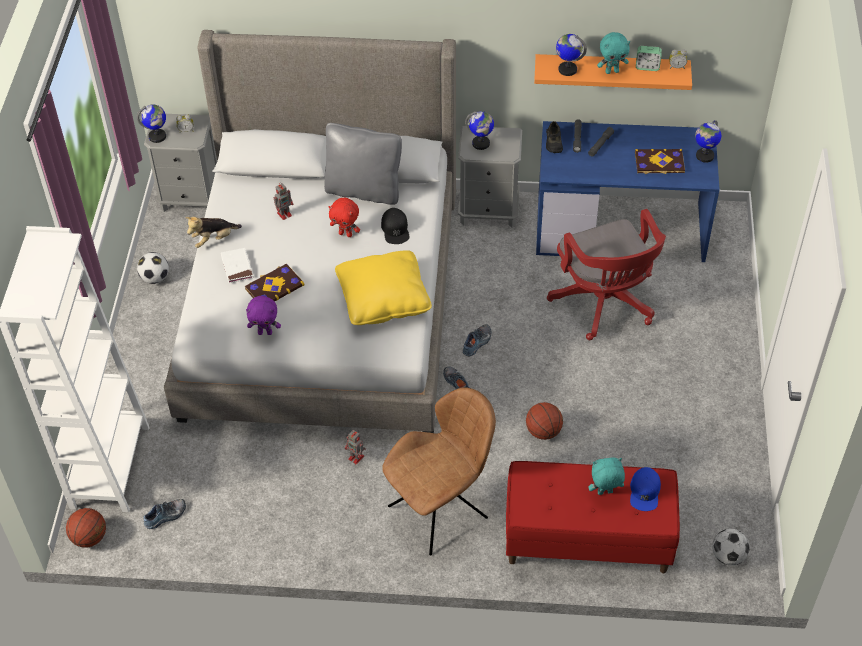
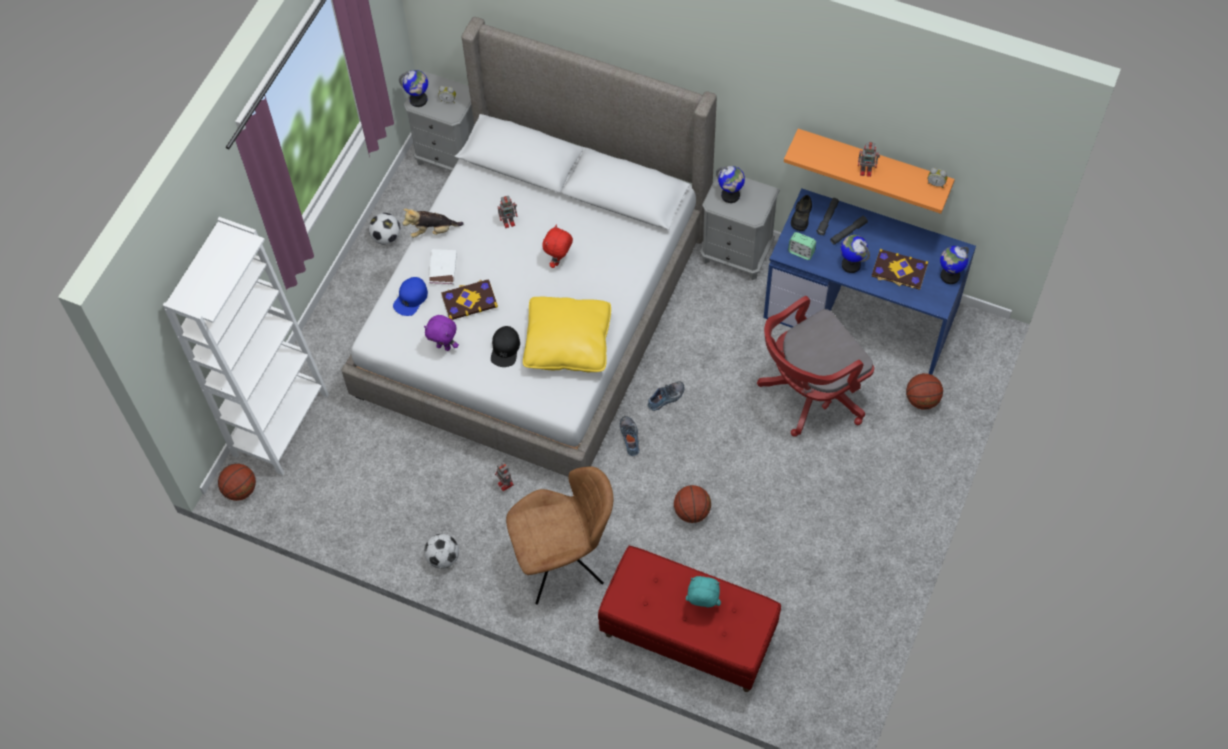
camera: 20 degrees right, 10 degrees up
shoe [143,499,186,529] -> none
grey pillow [324,123,402,205] -> none
red plush toy [328,198,360,237] -> red plush toy turned 75 degrees clockwise [542,225,573,268]
black cap [381,208,410,244] -> black cap moved to [491,326,520,367]
red office chair [547,209,666,340] -> red office chair turned 60 degrees clockwise [757,296,874,437]
globe [556,34,587,76] -> globe moved to [840,235,870,273]
turquoise plush toy [597,32,630,74] -> toy robot [858,142,880,177]
blue cap [630,467,661,511] -> blue cap moved to [393,277,428,316]
alarm clock [636,46,662,71] -> alarm clock moved to [788,232,816,260]
football [712,529,750,566] -> football moved to [424,534,459,569]
none -> basketball [906,373,943,410]

